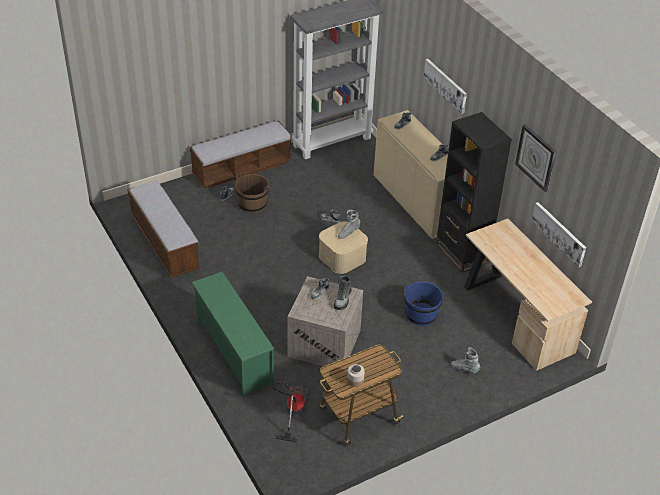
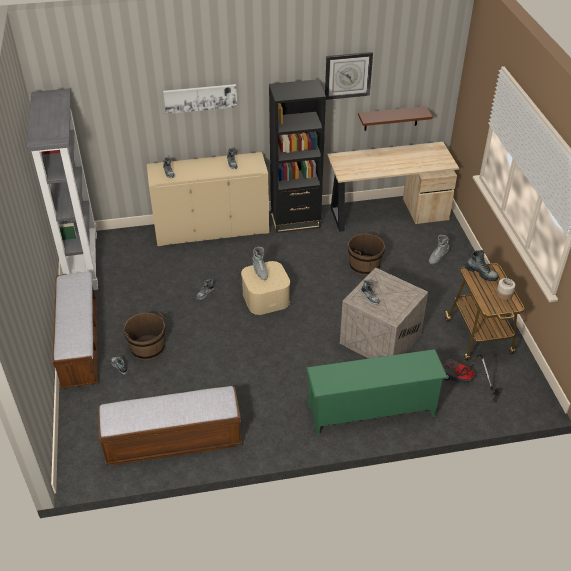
camera: 70 degrees left, 0 degrees up
boot [334,275,352,310] -> boot moved to [464,250,499,281]
blue bucket [405,282,444,326] -> brown bucket [348,230,385,276]
picture [532,202,586,267] -> brown shelf [358,106,433,131]

